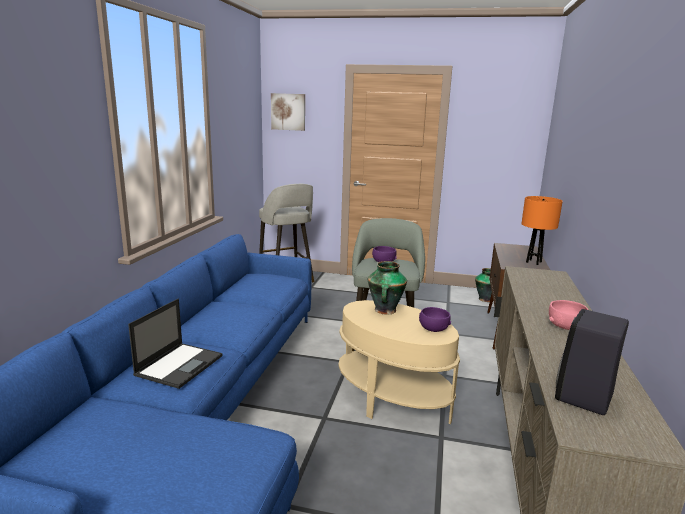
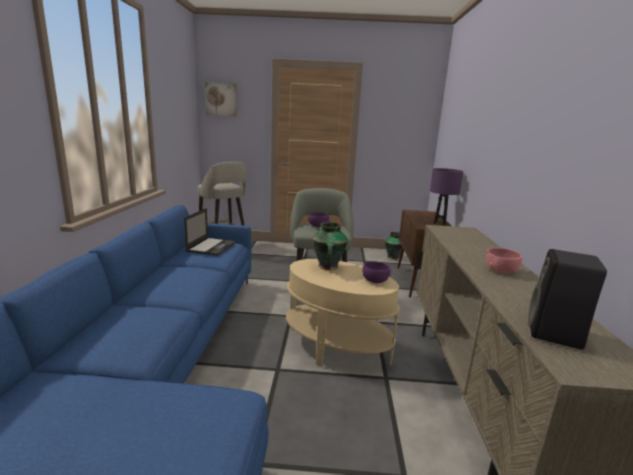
camera: 10 degrees left, 0 degrees up
laptop [128,299,223,389] -> laptop moved to [184,208,236,256]
orange table lamp [521,196,563,265] -> purple table lamp [430,168,464,225]

